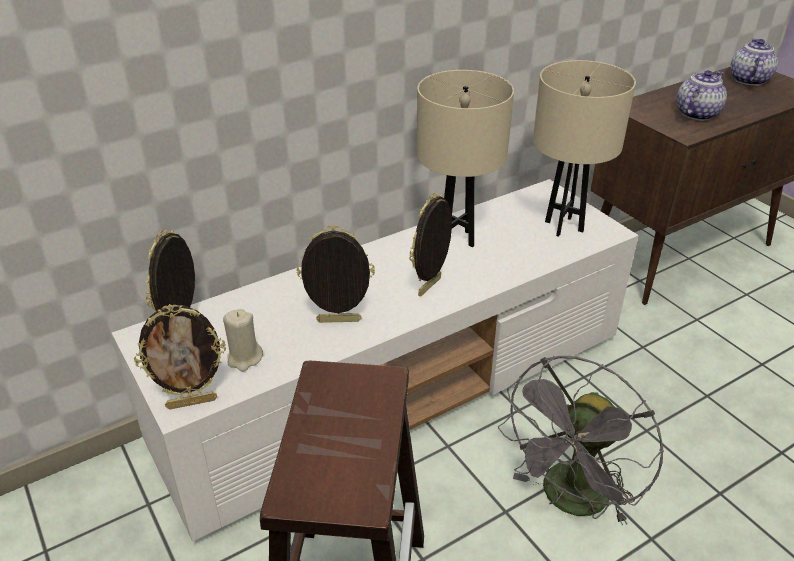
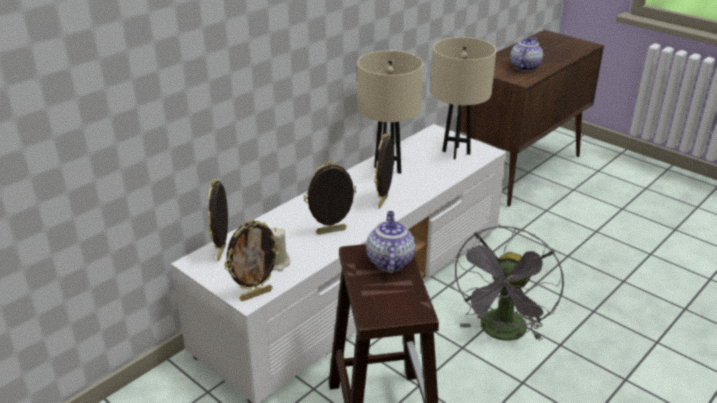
camera: 15 degrees left, 5 degrees down
teapot [730,39,778,86] -> teapot moved to [366,211,416,273]

